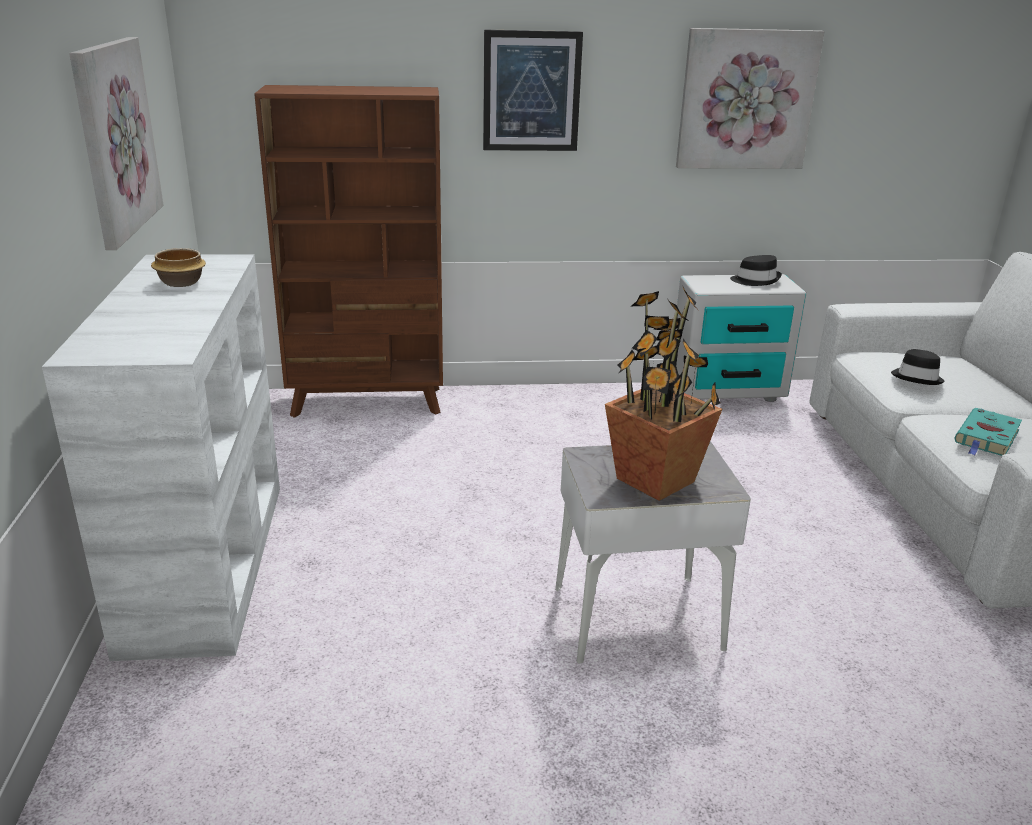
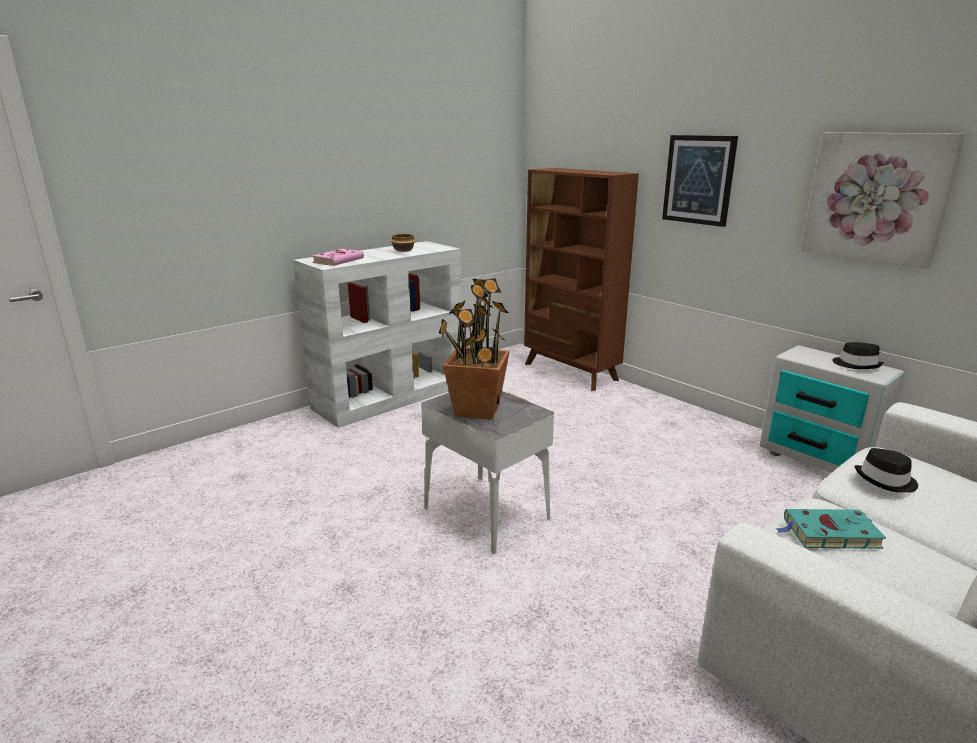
camera: 55 degrees right, 5 degrees down
picture [69,37,163,250] -> none
none -> pink book [312,249,364,266]

